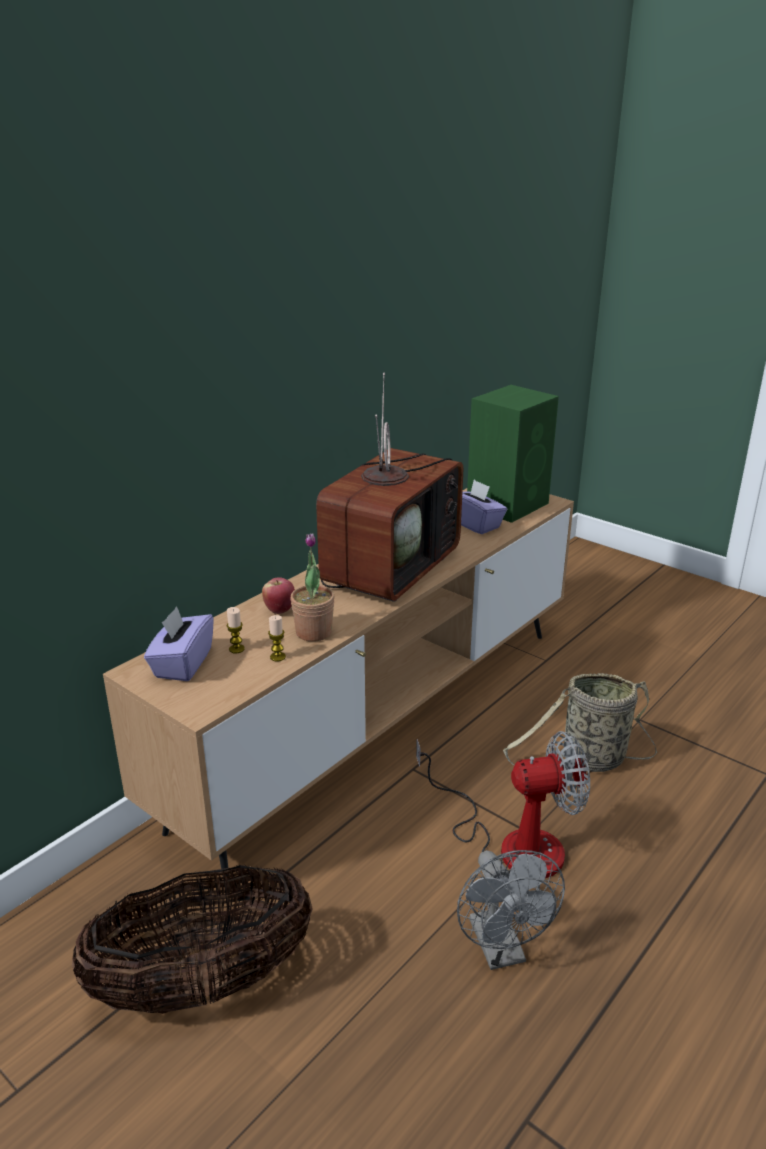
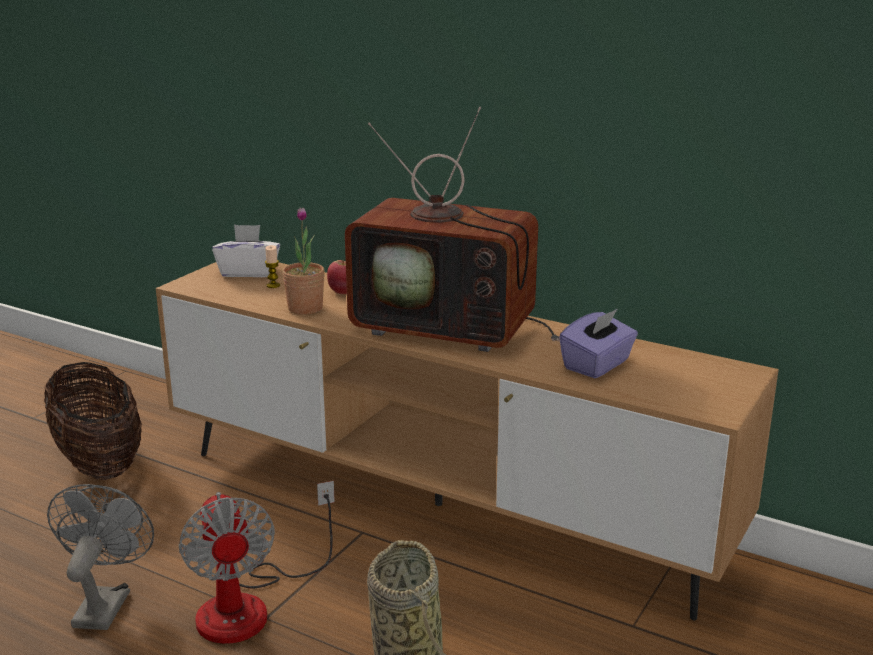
camera: 80 degrees right, 5 degrees down
purple tissue box [144,606,214,681] -> white tissue box [212,224,280,277]
candle [268,615,286,662] -> none
grey fan [457,850,565,970] -> grey fan turned 120 degrees clockwise [47,484,154,630]
green speaker [467,385,559,523] -> none

